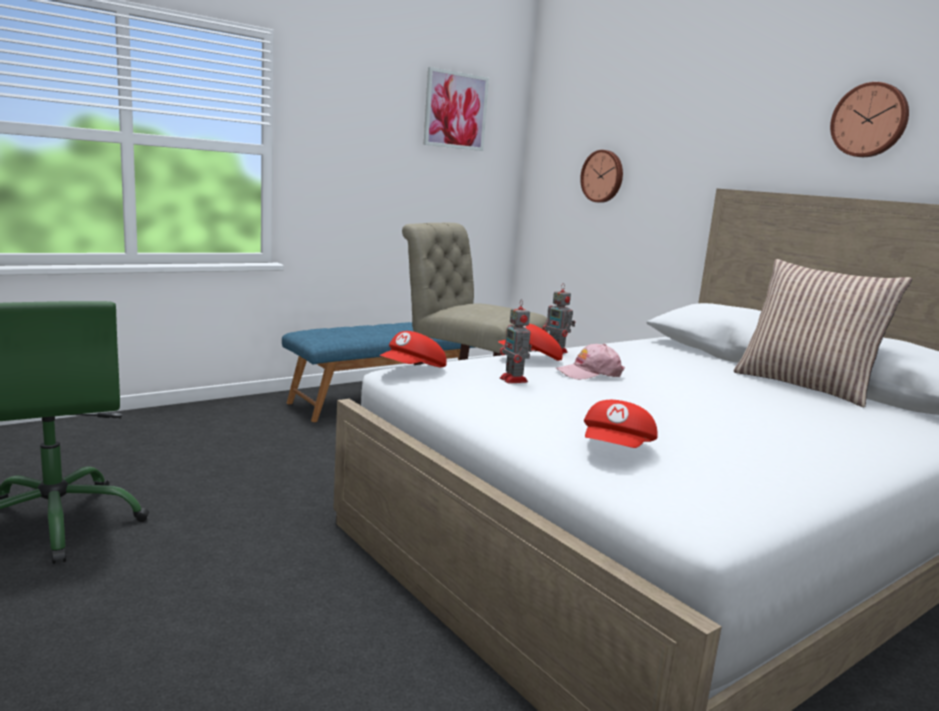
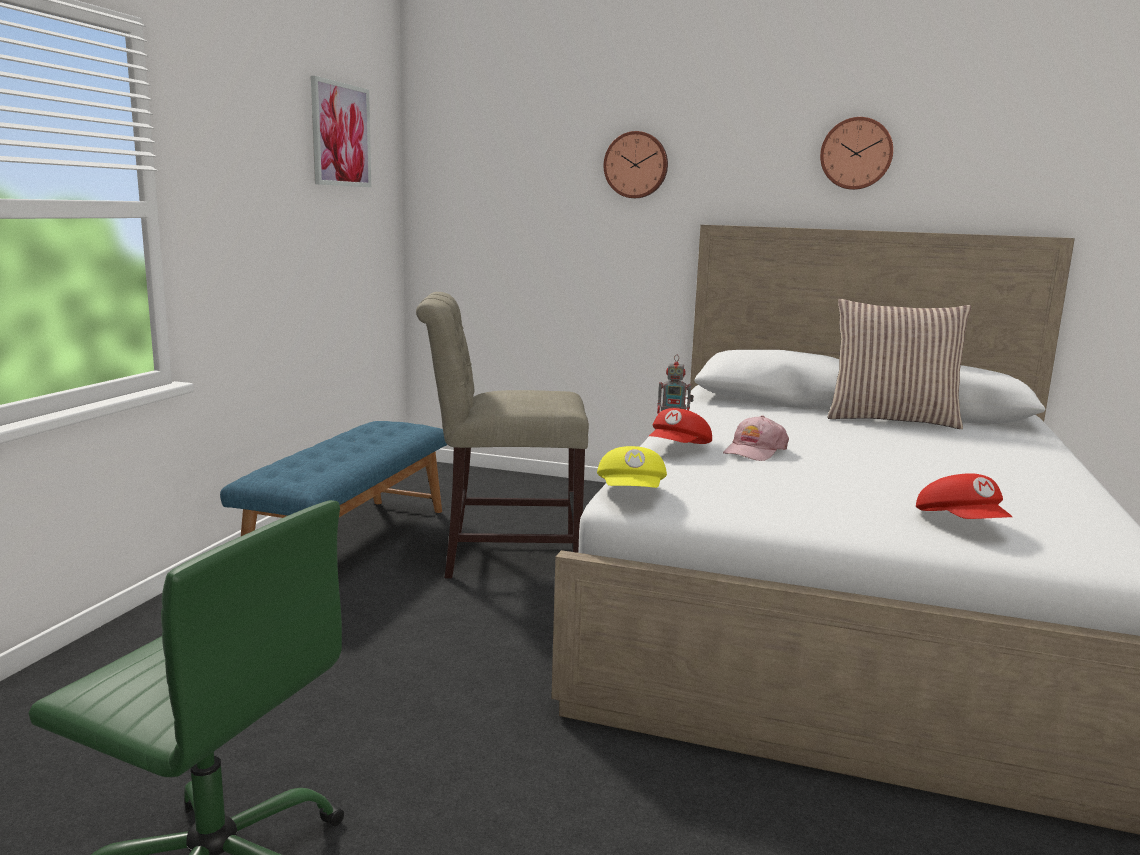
camera: 35 degrees left, 0 degrees up
red cap [379,331,447,367] -> yellow cap [597,446,667,488]
toy robot [500,299,532,384] -> none
wall clock [580,150,623,203] -> wall clock moved to [604,131,668,198]

